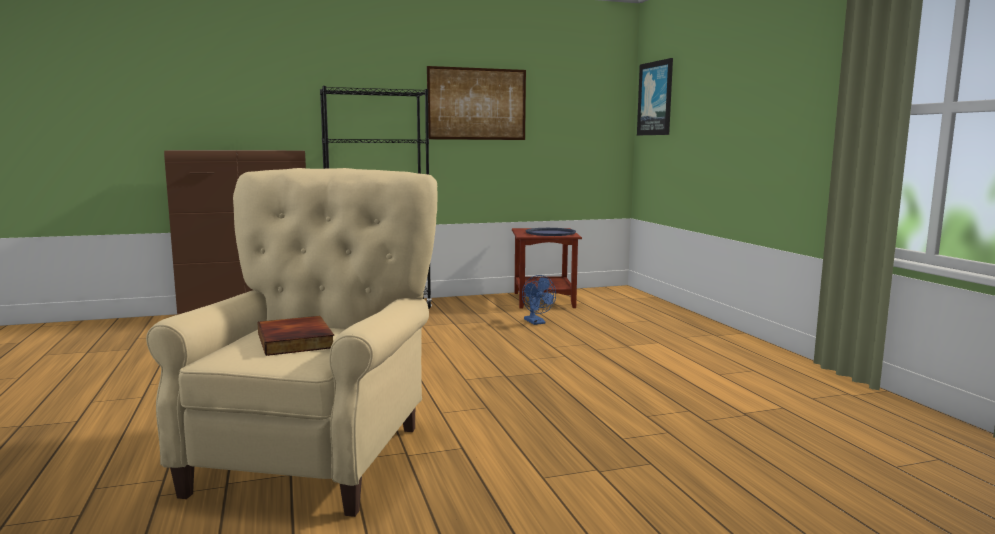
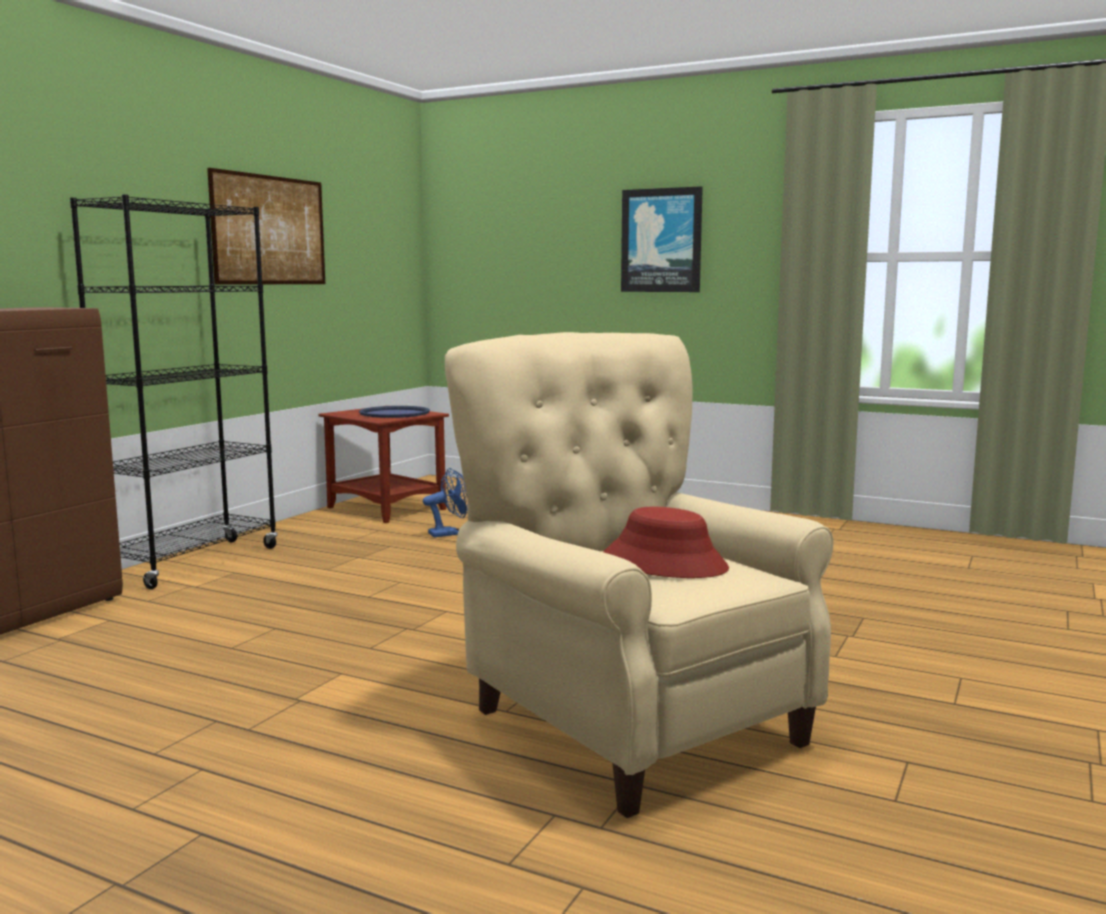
camera: 45 degrees left, 0 degrees up
book [258,316,334,356] -> red hat [603,507,729,578]
blue fan [522,275,556,325] -> blue fan turned 45 degrees counterclockwise [423,468,468,537]
picture [637,58,673,135] -> picture moved to [621,186,703,292]

